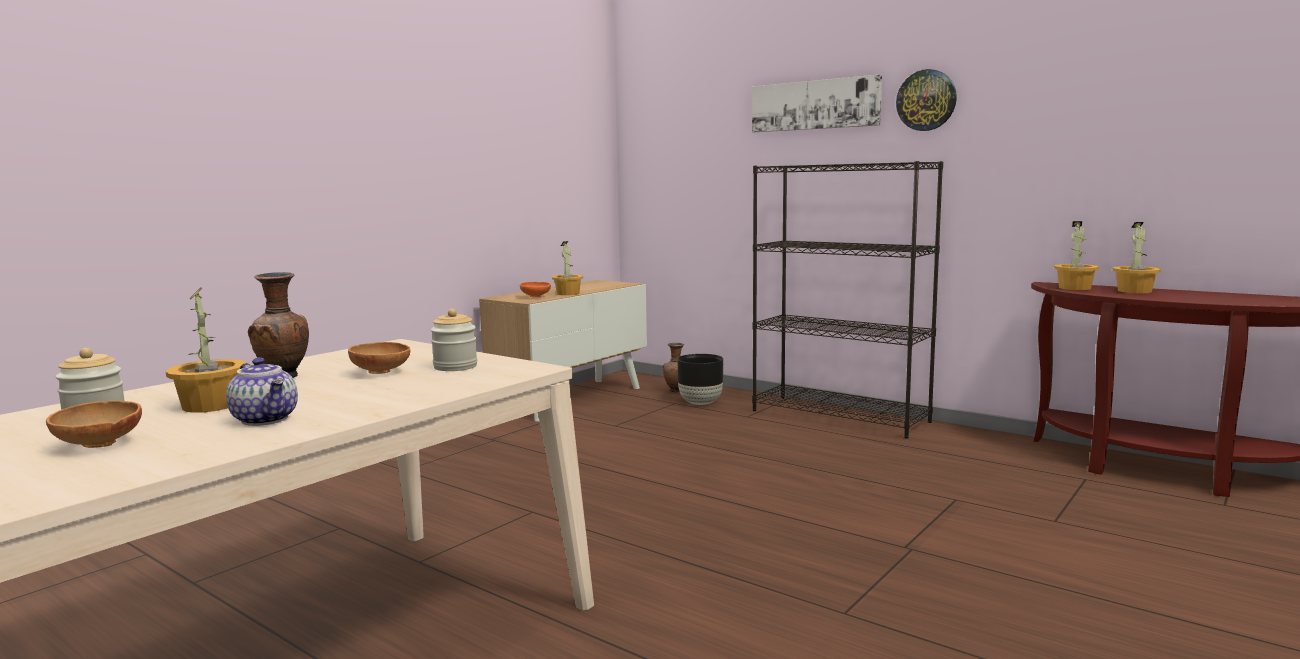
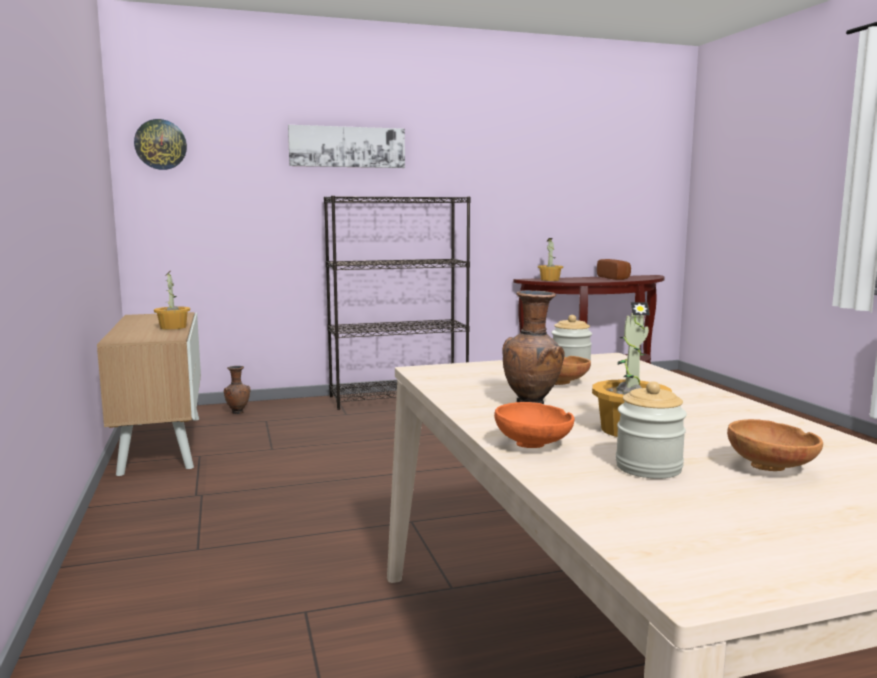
camera: 55 degrees left, 0 degrees up
teapot [226,358,298,426] -> none
orange bowl [520,282,551,297] -> orange bowl moved to [494,402,574,448]
black planter [677,354,723,405] -> none
wall clock [896,69,957,131] -> wall clock moved to [134,119,187,170]
potted plant [1113,222,1161,293] -> none
none -> bread [597,259,631,280]

